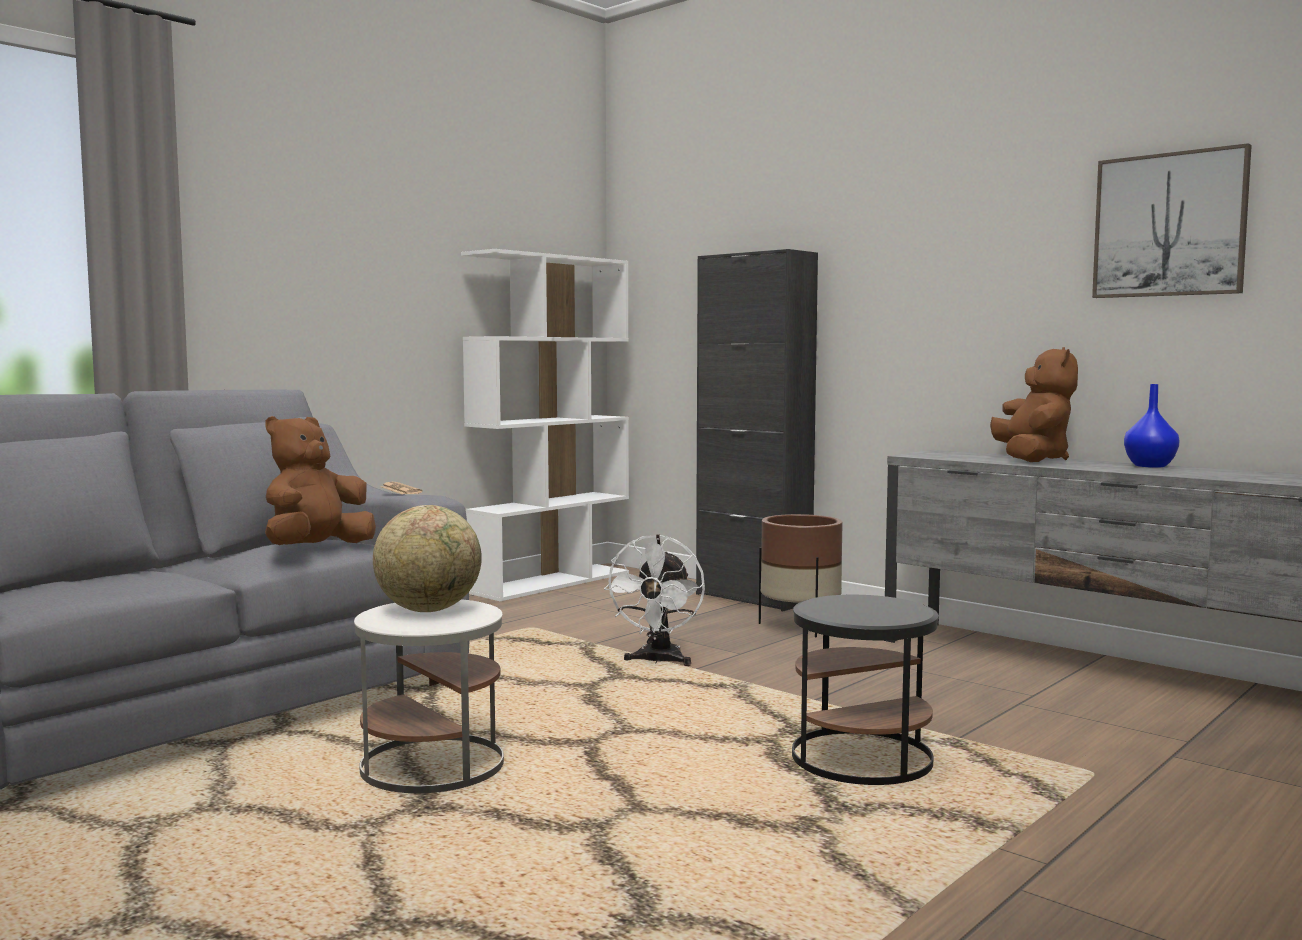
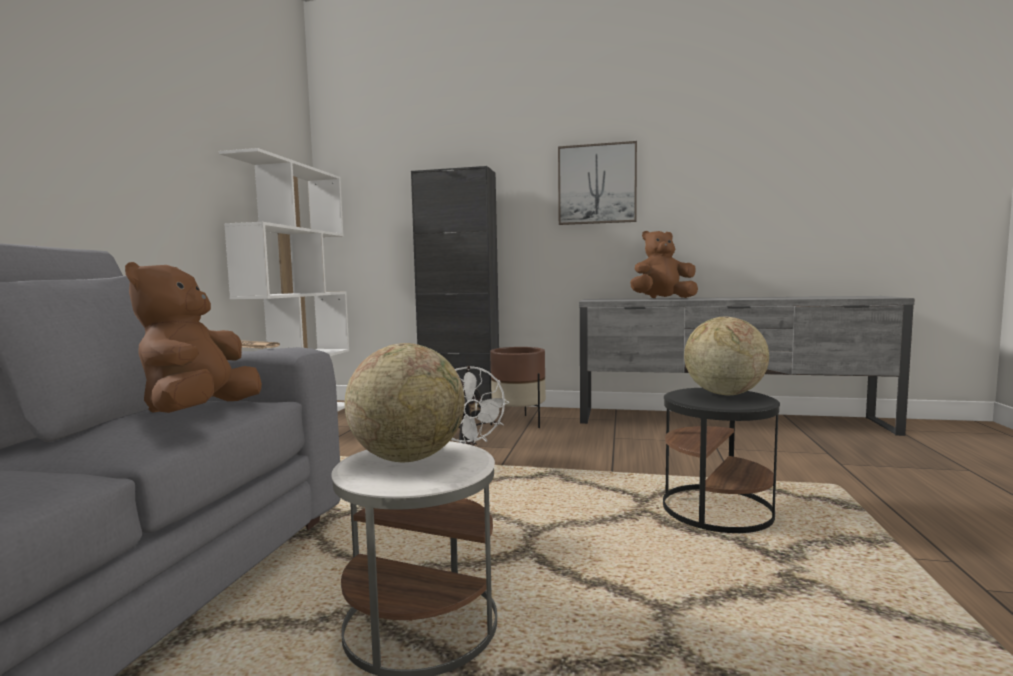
camera: 30 degrees left, 0 degrees up
brown plush toy [990,347,1078,462] -> brown plush toy turned 75 degrees counterclockwise [630,231,698,298]
picture [1092,143,1252,298] -> picture moved to [558,141,637,225]
blue vase [1124,384,1180,468] -> none
none -> globe [684,317,769,395]

